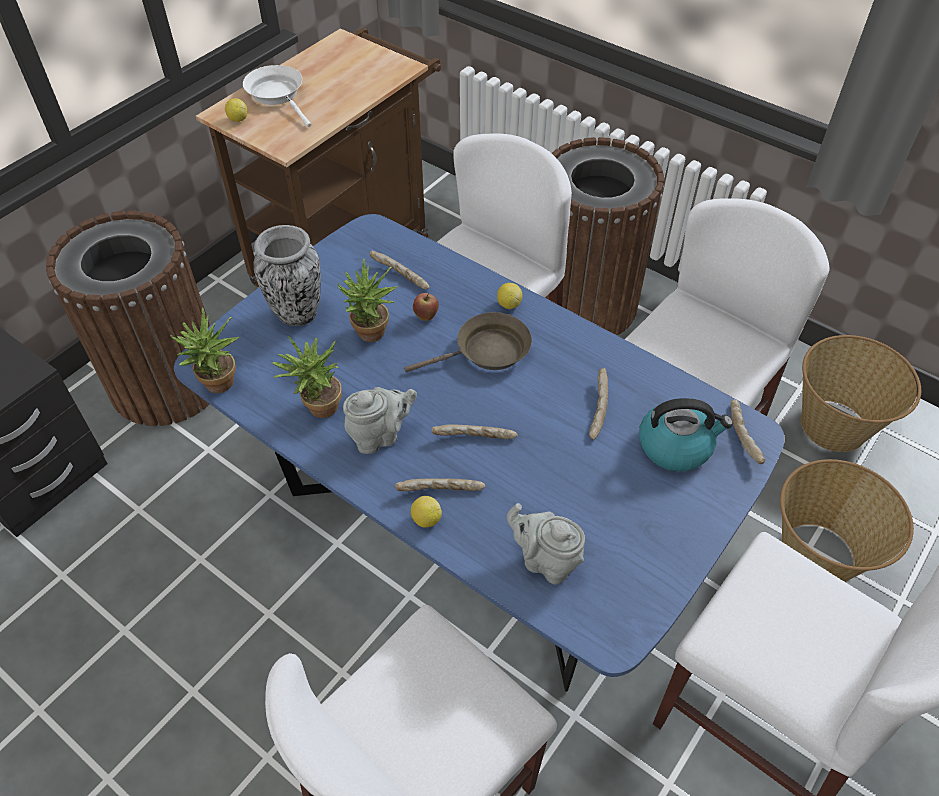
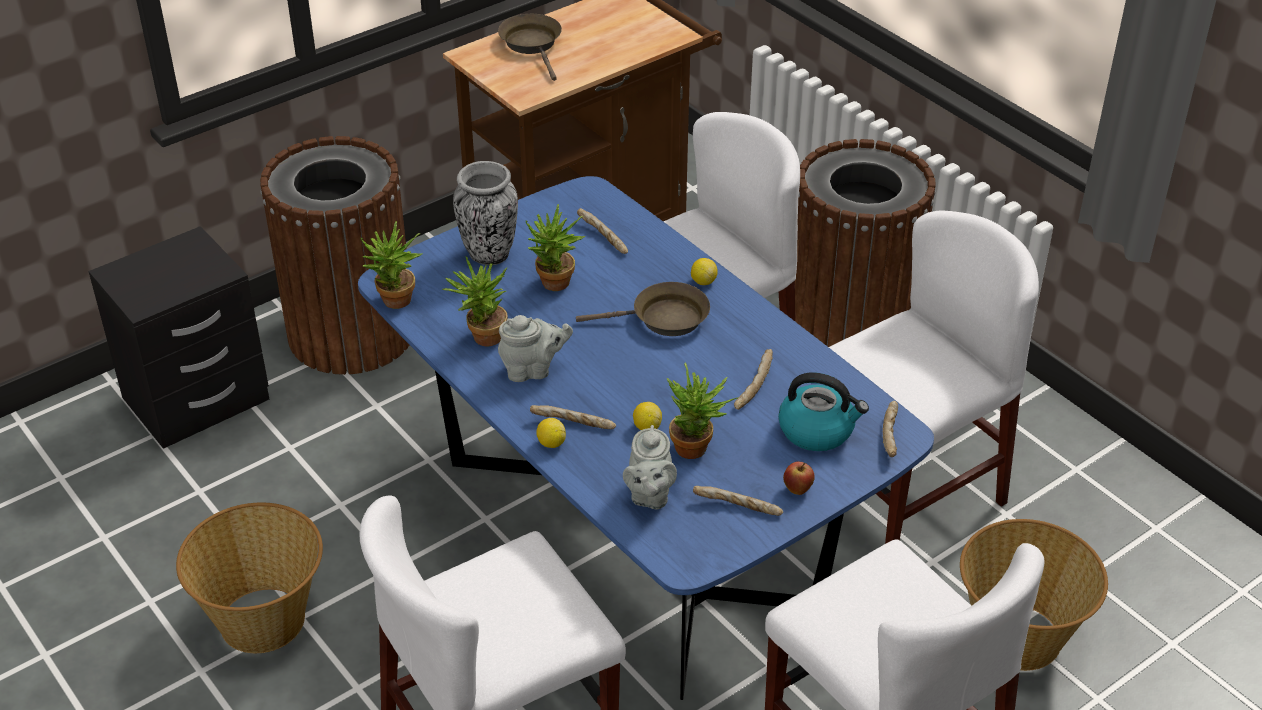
camera: 15 degrees right, 10 degrees down
lemon [225,98,248,122] -> lemon moved to [633,402,662,430]
white frying pan [243,65,311,127] -> brown frying pan [498,14,562,81]
apple [413,293,439,321] -> apple moved to [783,462,815,495]
bread [432,424,518,439] -> bread moved to [693,486,783,516]
grey teapot [507,503,585,585] -> grey teapot turned 135 degrees counterclockwise [623,425,677,510]
basket [801,335,921,452] -> basket moved to [176,503,323,653]
none -> potted plant [667,363,738,459]

